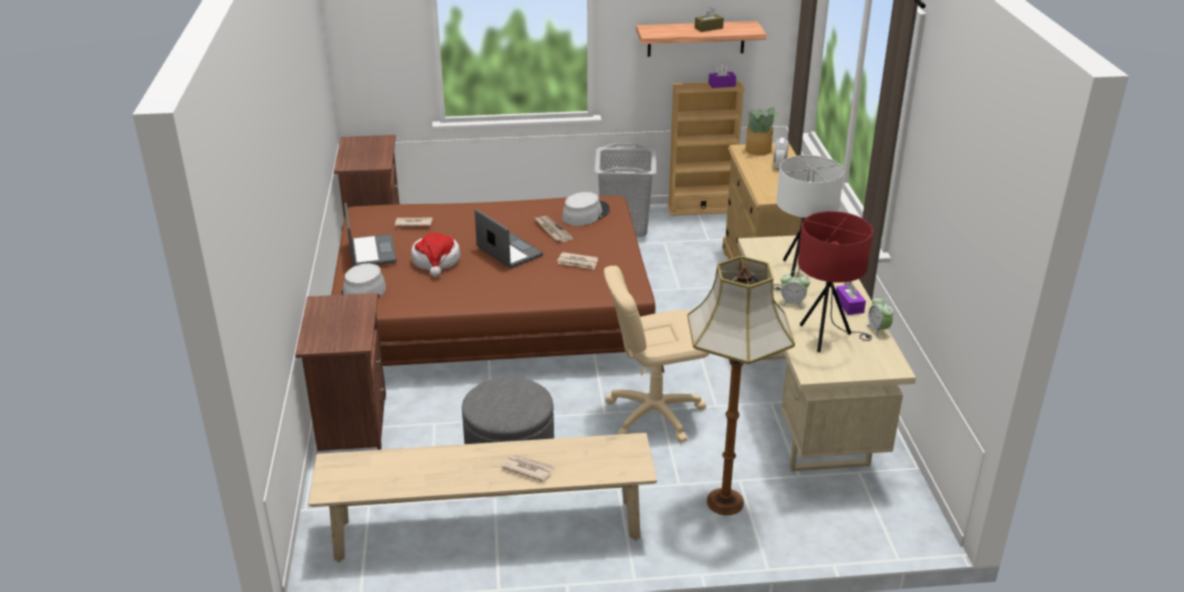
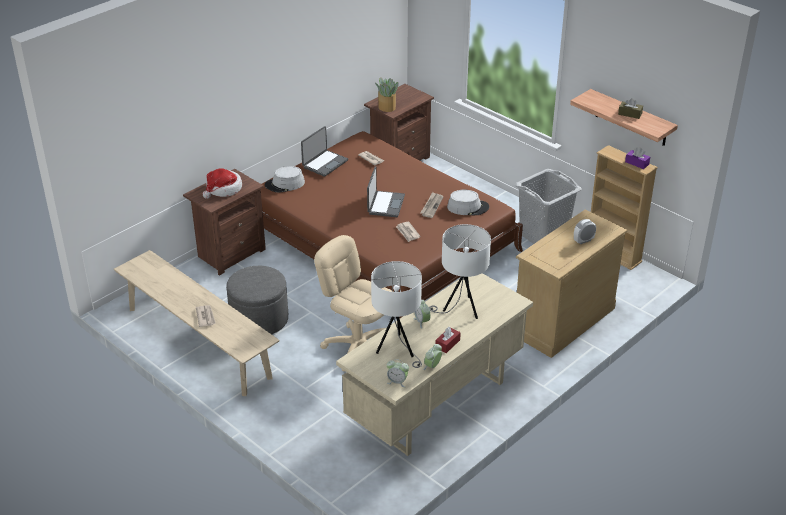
camera: 50 degrees right, 5 degrees up
hat [411,233,460,277] -> hat moved to [203,168,242,199]
floor lamp [688,256,795,515] -> none
potted plant [745,108,780,155] -> potted plant moved to [375,77,399,112]
red table lamp [798,211,873,352] -> white table lamp [371,261,422,368]
purple tissue box [836,281,866,315] -> red tissue box [436,327,461,353]
none -> alarm clock [387,359,409,387]

